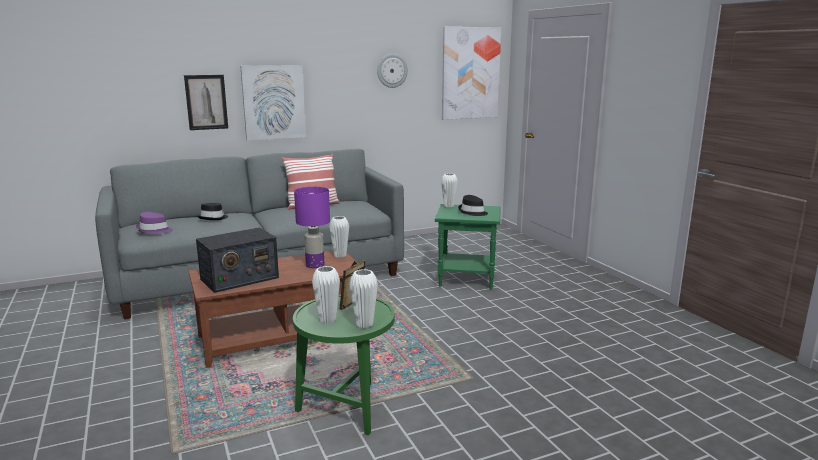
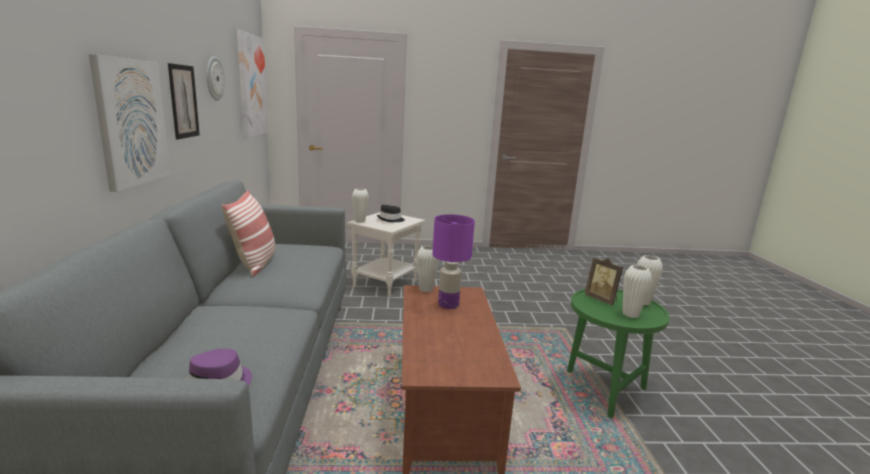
camera: 70 degrees left, 0 degrees up
picture [184,75,228,130] -> picture moved to [168,63,200,139]
radio [196,227,279,293] -> none
black hat [197,203,228,220] -> none
green side table [435,204,501,289] -> white side table [347,212,425,298]

